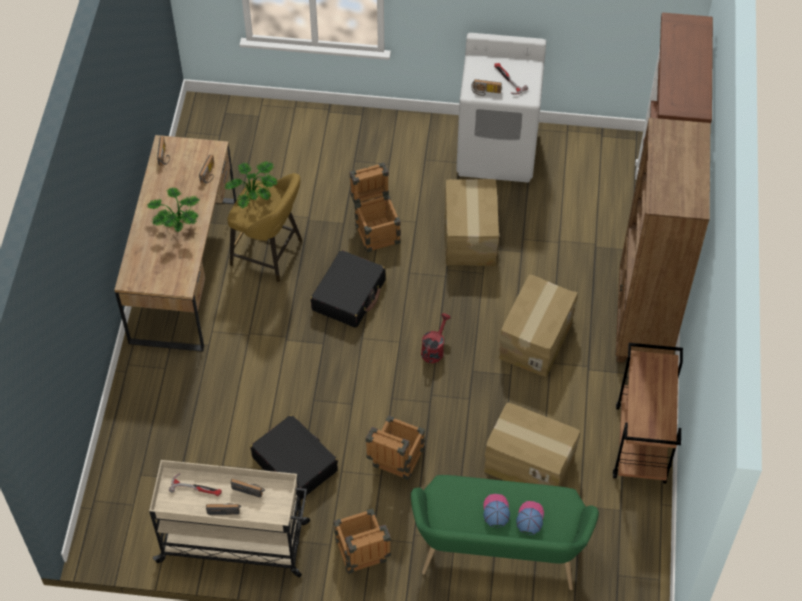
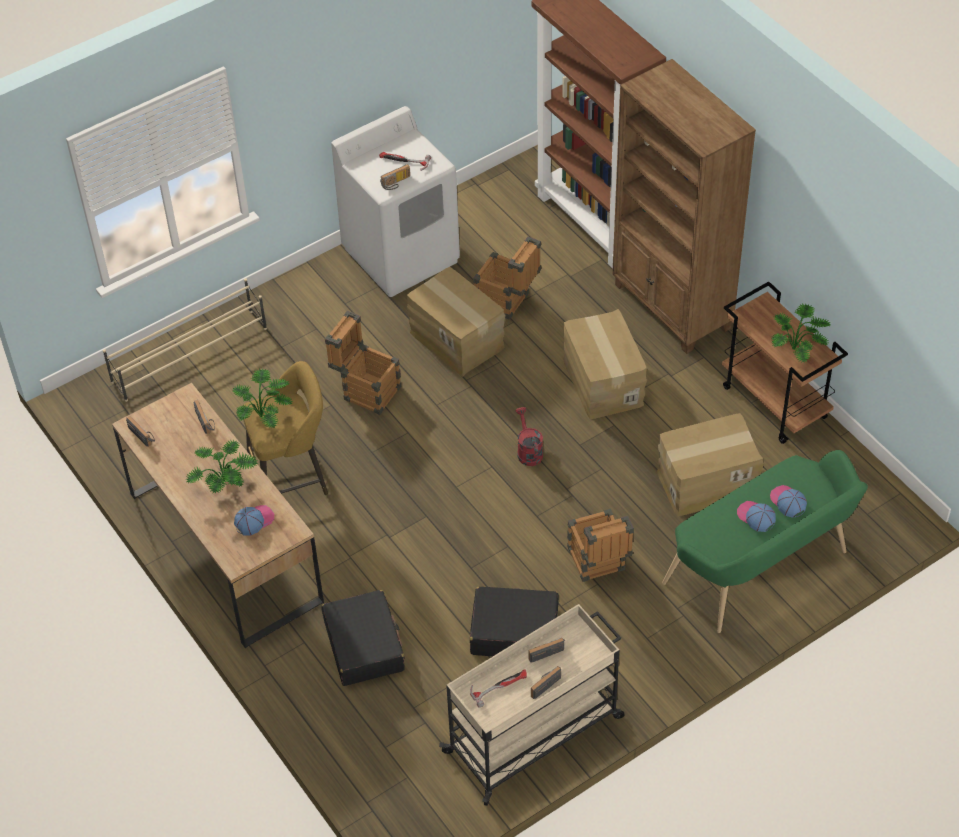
camera: 40 degrees left, 5 degrees down
black suitcase [311,250,386,328] -> black suitcase moved to [322,590,405,686]
crate [334,508,391,574] -> crate moved to [473,236,541,320]
none -> beige shoe rack [103,278,267,402]
none -> cap [234,505,275,535]
none -> potted plant [772,304,831,363]

